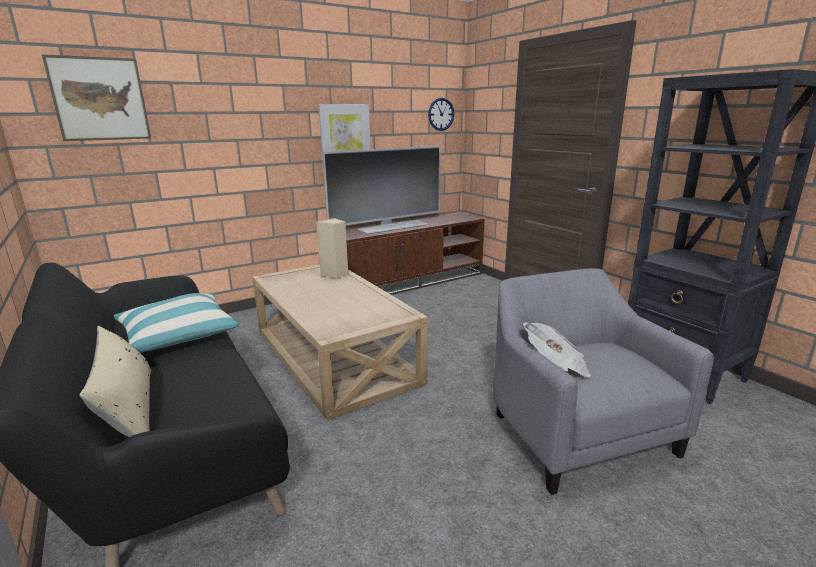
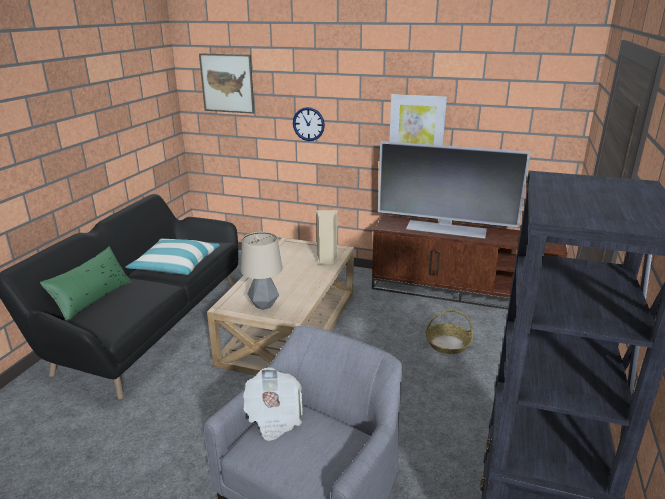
camera: 50 degrees right, 5 degrees up
beige pillow [79,326,151,437] -> green pillow [40,247,132,322]
wall clock [428,98,454,131] -> wall clock moved to [293,107,325,141]
none -> table lamp [241,232,283,310]
none -> basket [425,310,473,354]

